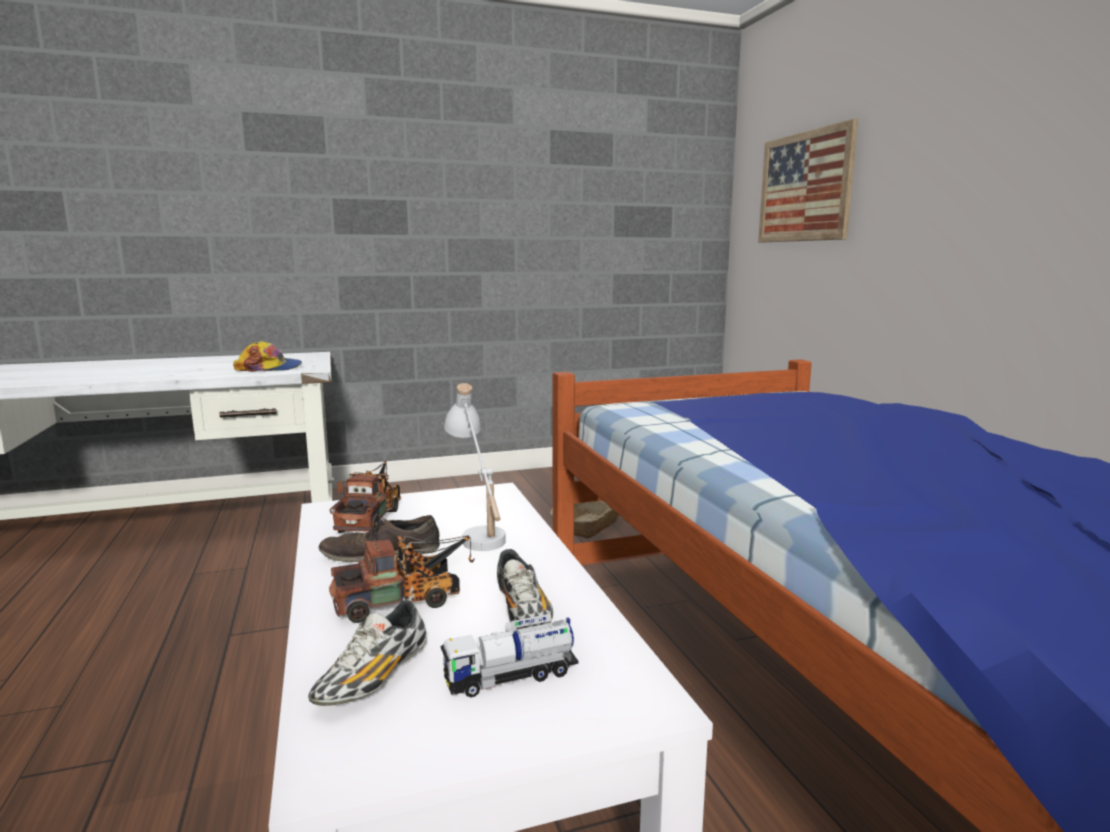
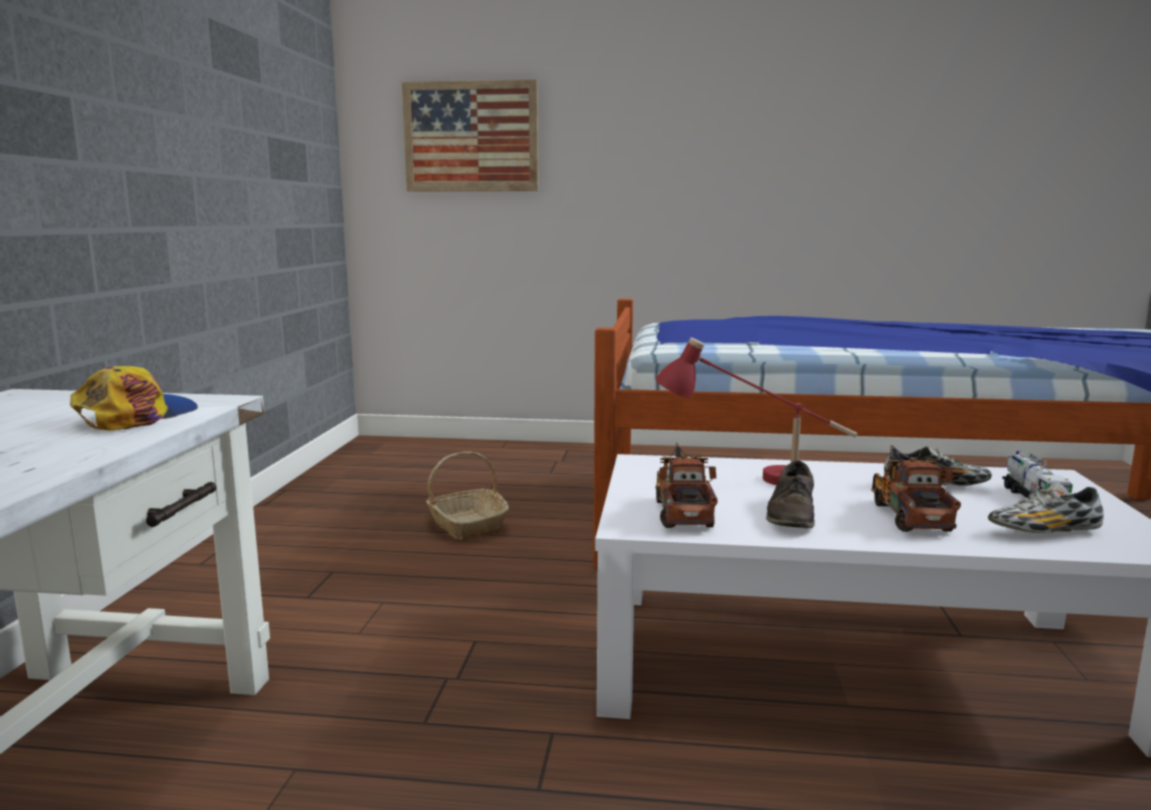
camera: 65 degrees left, 0 degrees up
shoe [308,600,427,706] -> shoe turned 120 degrees clockwise [988,483,1104,533]
toy truck [330,460,401,533] -> toy truck turned 60 degrees clockwise [655,443,718,528]
white table lamp [444,383,506,551] -> red table lamp [655,337,857,485]

